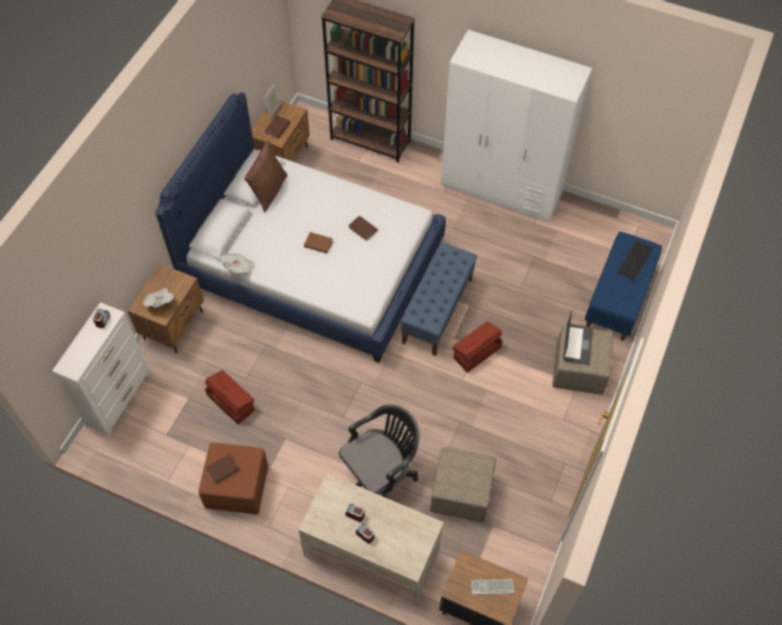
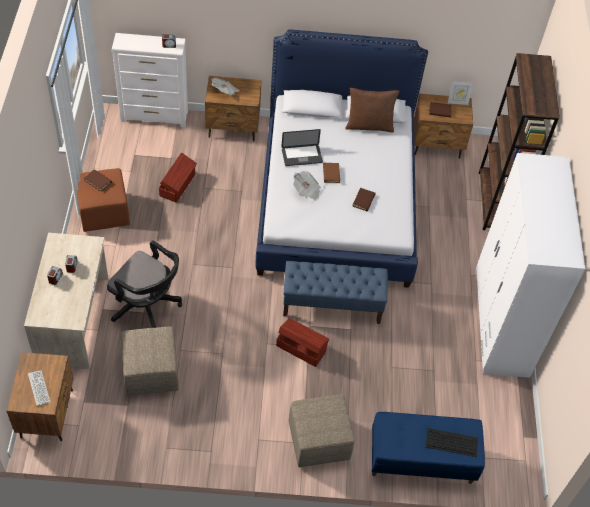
camera: 65 degrees right, 5 degrees down
newspaper [220,254,255,273] -> newspaper moved to [293,171,321,201]
laptop [563,311,593,365] -> laptop moved to [281,129,323,166]

